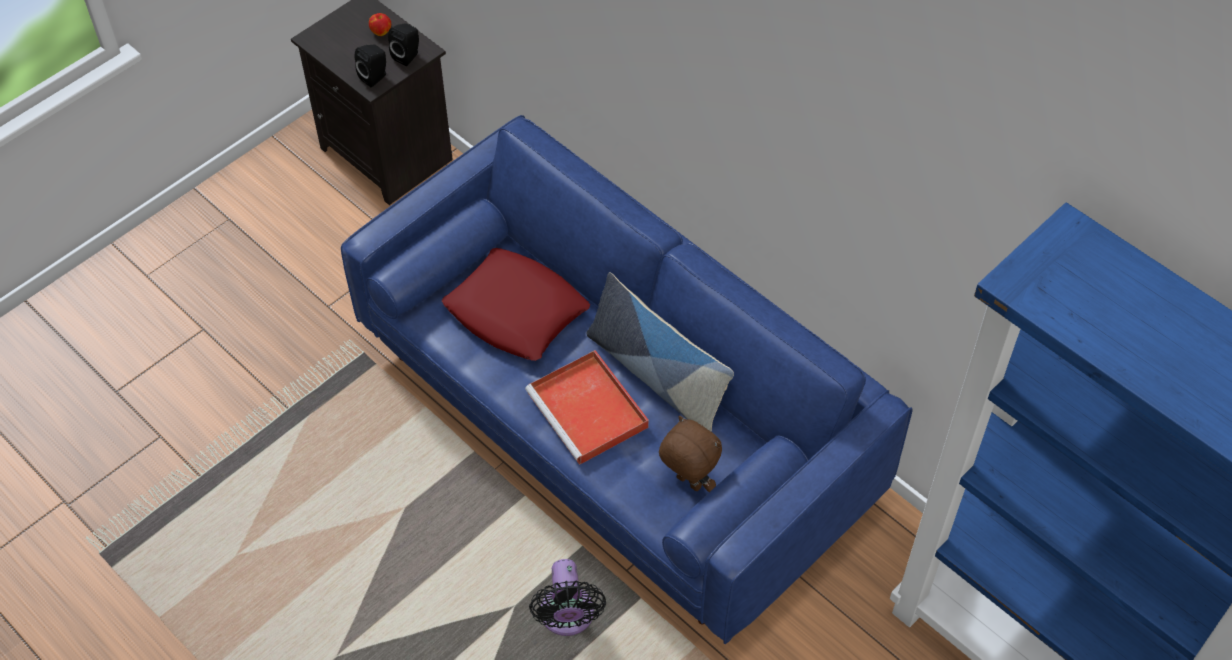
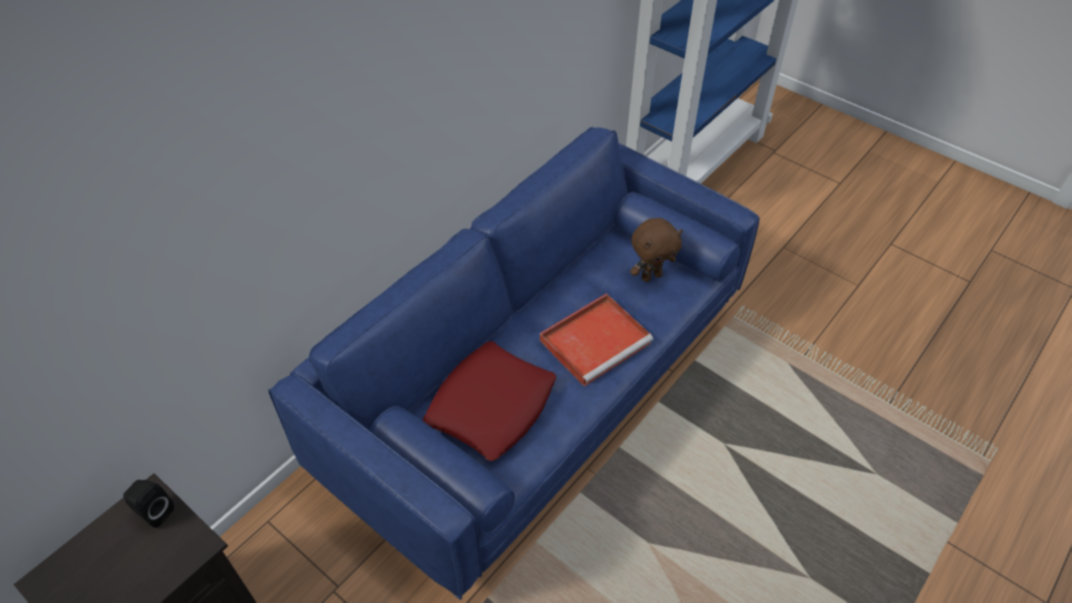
camera: 95 degrees left, 5 degrees down
black speaker [355,45,386,87] -> none
apple [369,13,391,36] -> none
black fan [529,559,606,636] -> none
pillow [587,272,734,432] -> none
brown plush toy [659,416,722,492] -> brown plush toy turned 150 degrees counterclockwise [630,218,683,282]

